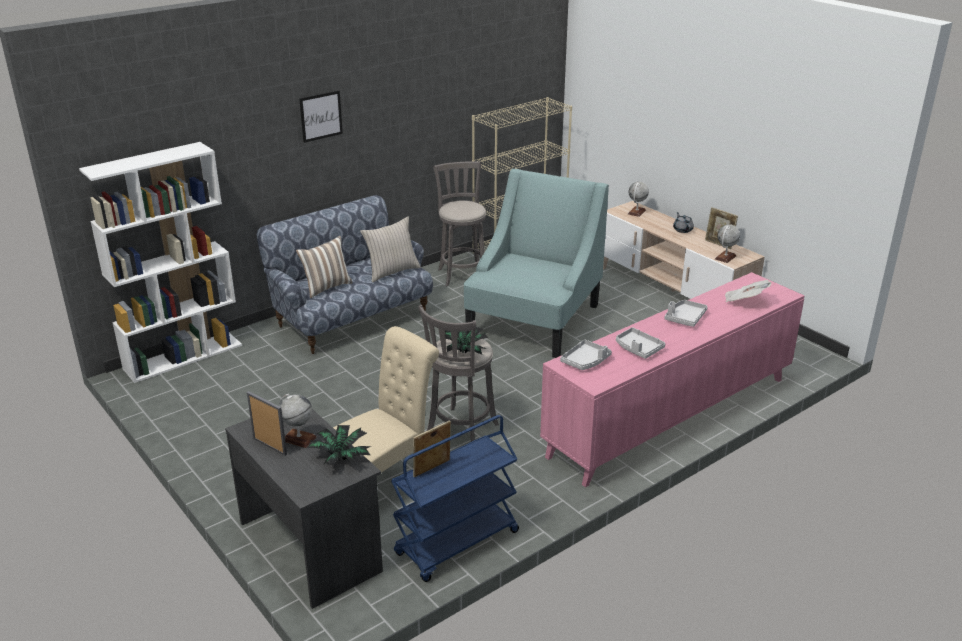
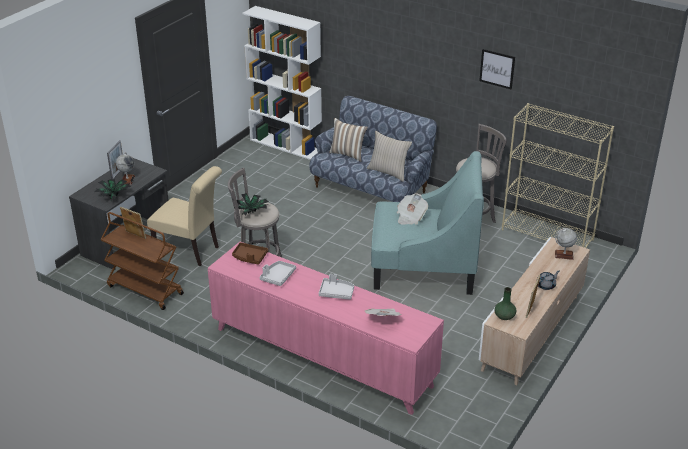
camera: 70 degrees right, 5 degrees up
picture [299,91,343,143] -> picture moved to [479,49,515,89]
blue cart [391,415,519,582] -> brown cart [101,212,184,310]
grey tray [560,340,612,370] -> brown tray [232,242,268,265]
globe [715,224,740,263] -> green vase [494,287,516,320]
none -> newspaper [397,193,428,225]

